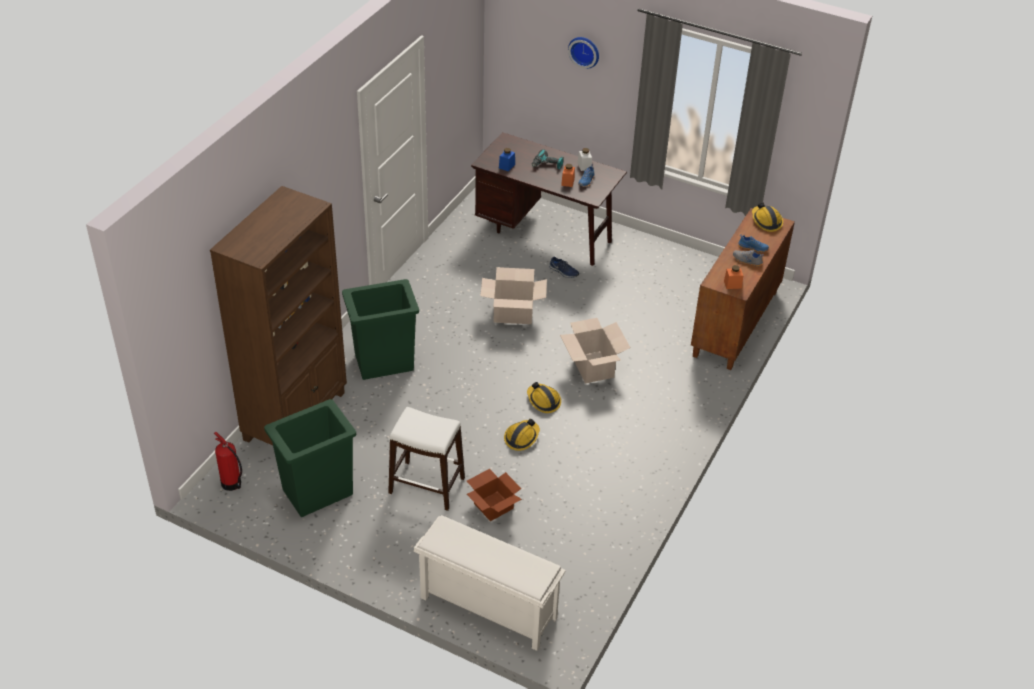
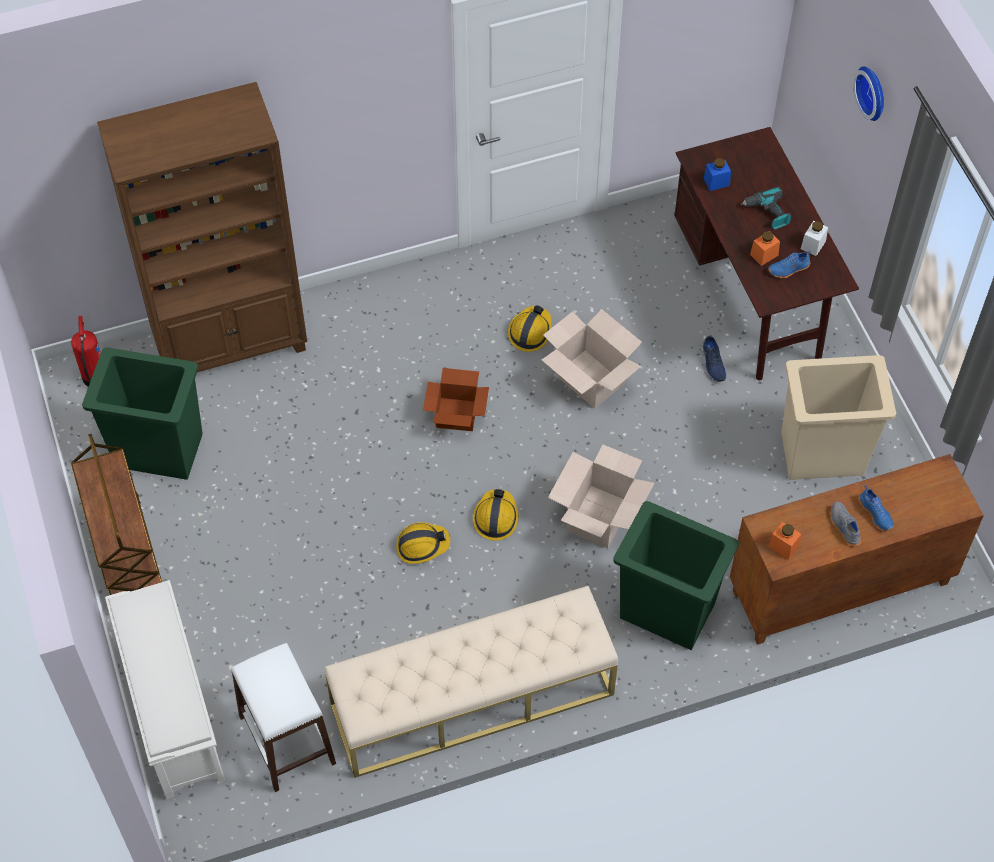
camera: 45 degrees right, 15 degrees up
green trash can [342,279,419,380] -> green trash can moved to [613,501,739,650]
white stool [388,407,465,511] -> white stool moved to [231,643,336,792]
cardboard box [467,469,522,521] -> cardboard box moved to [423,368,489,431]
hard hat [752,202,783,232] -> hard hat moved to [508,305,552,352]
none -> brown cart [71,434,162,595]
none -> beige bench [324,586,618,778]
none -> beige trash can [781,355,896,480]

